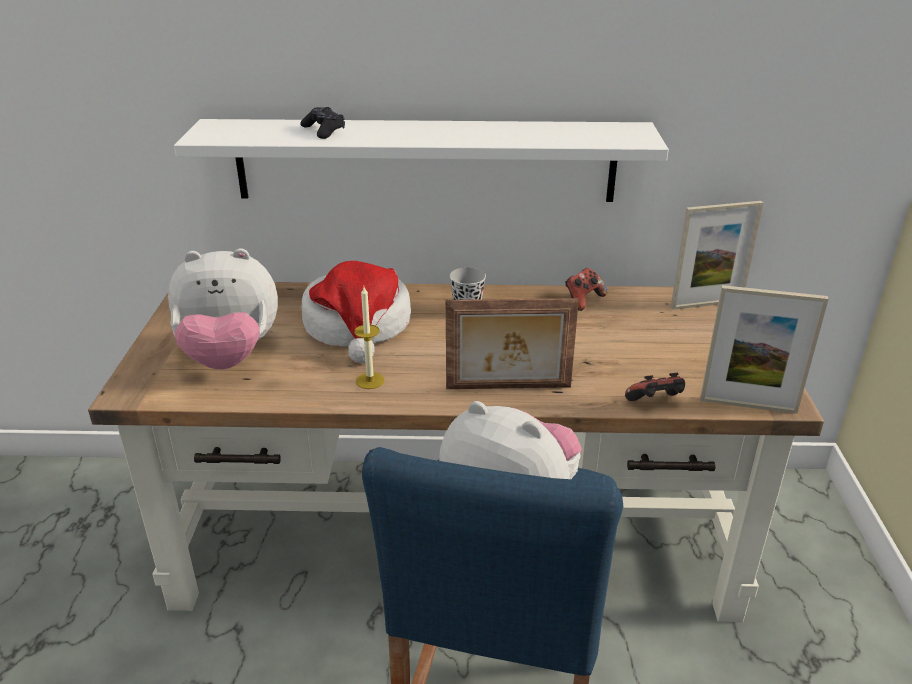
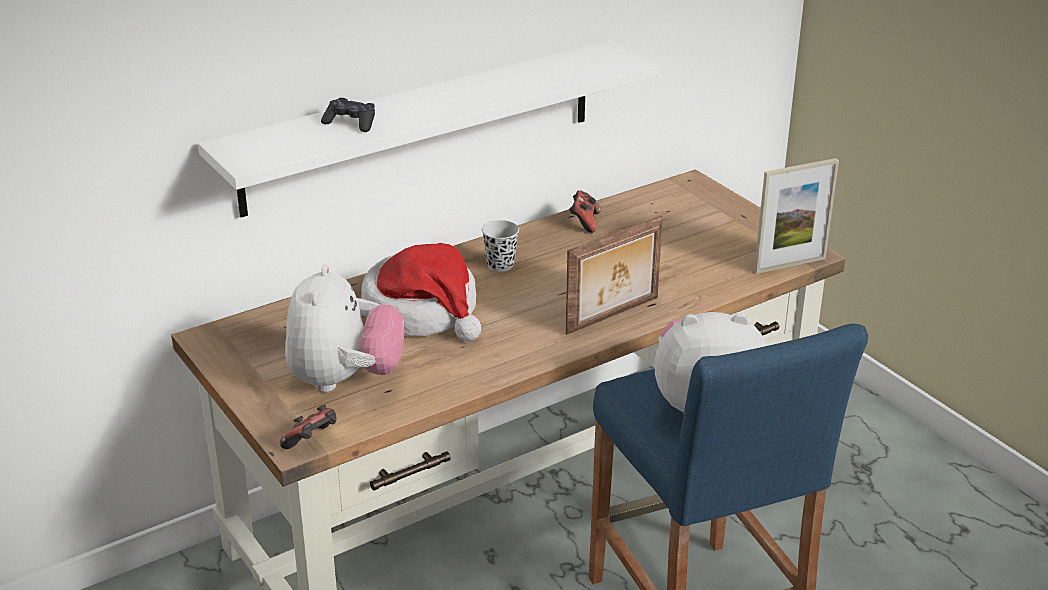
camera: 35 degrees left, 0 degrees up
plush toy [168,248,278,370] -> plush toy turned 45 degrees counterclockwise [285,264,404,392]
candle [354,287,384,389] -> none
game controller [625,373,685,401] -> game controller moved to [280,405,336,449]
picture frame [671,201,763,310] -> none

